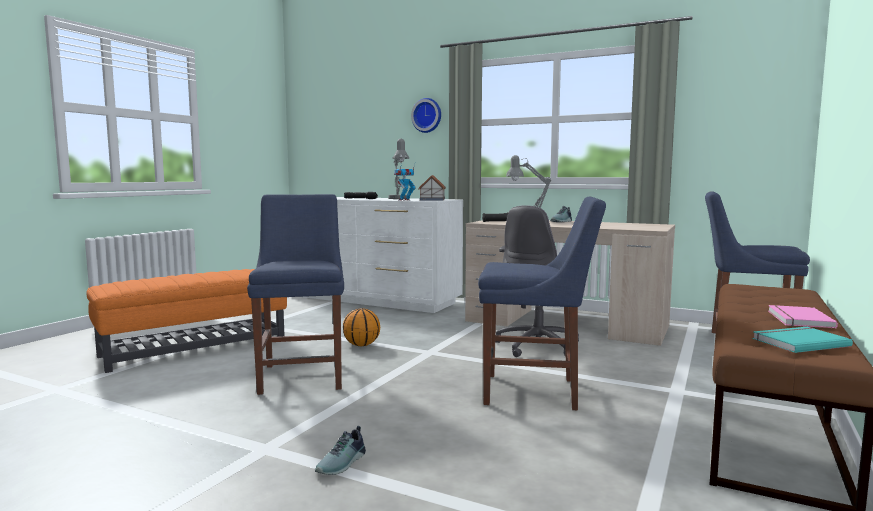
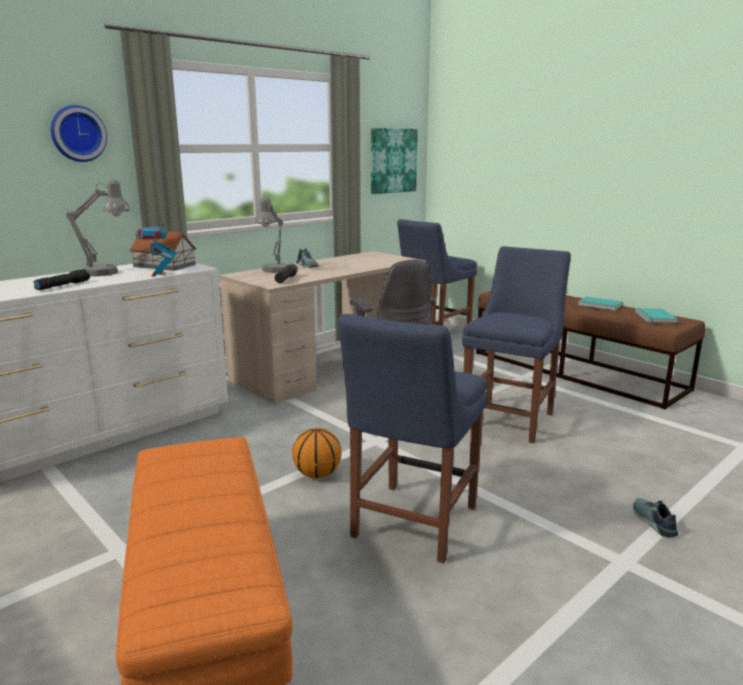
camera: 70 degrees left, 10 degrees up
blue chair [247,194,344,395] -> blue chair turned 75 degrees counterclockwise [338,314,488,563]
shoe [315,426,366,475] -> shoe turned 150 degrees counterclockwise [633,498,678,537]
pink book [768,305,838,328] -> turquoise book [578,297,623,311]
none -> picture [371,128,418,194]

